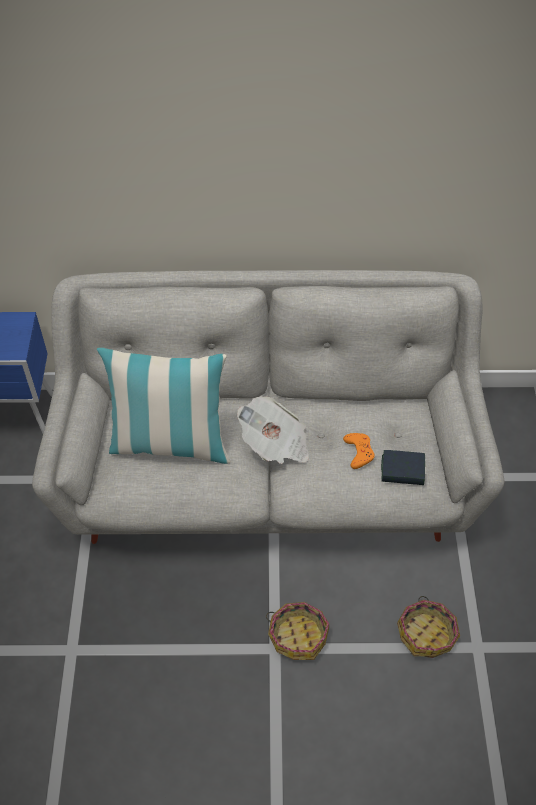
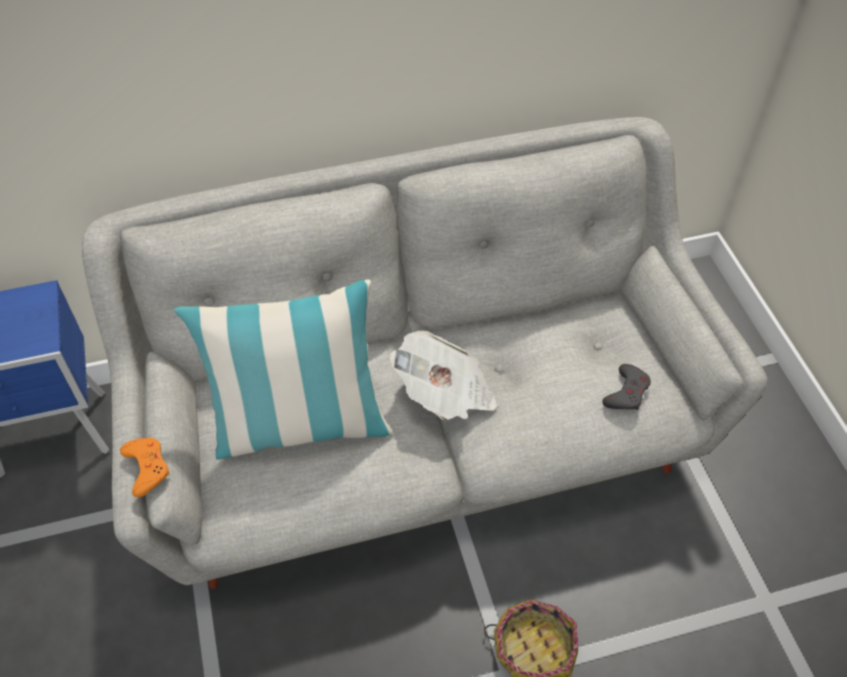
camera: 15 degrees left, 0 degrees up
orange game controller [343,433,375,469] -> orange game controller moved to [120,438,170,497]
book [381,450,425,485] -> grey game controller [602,364,651,410]
basket [397,596,460,658] -> none

